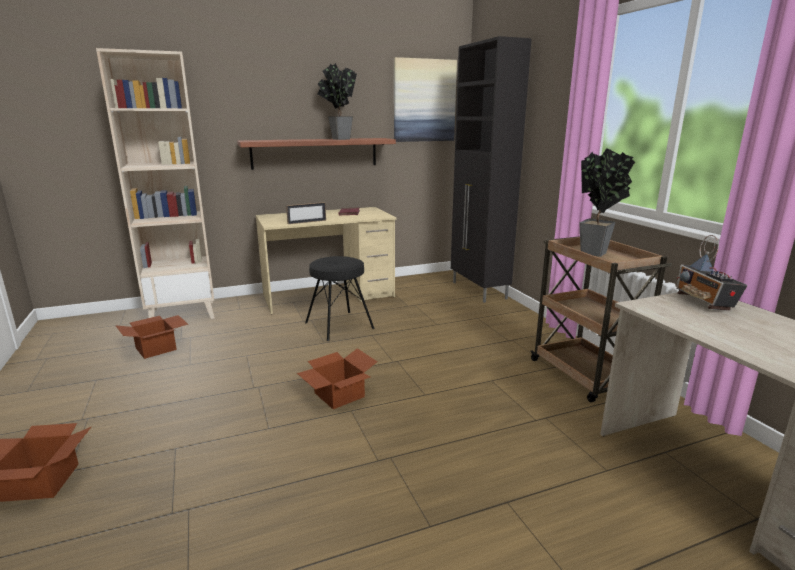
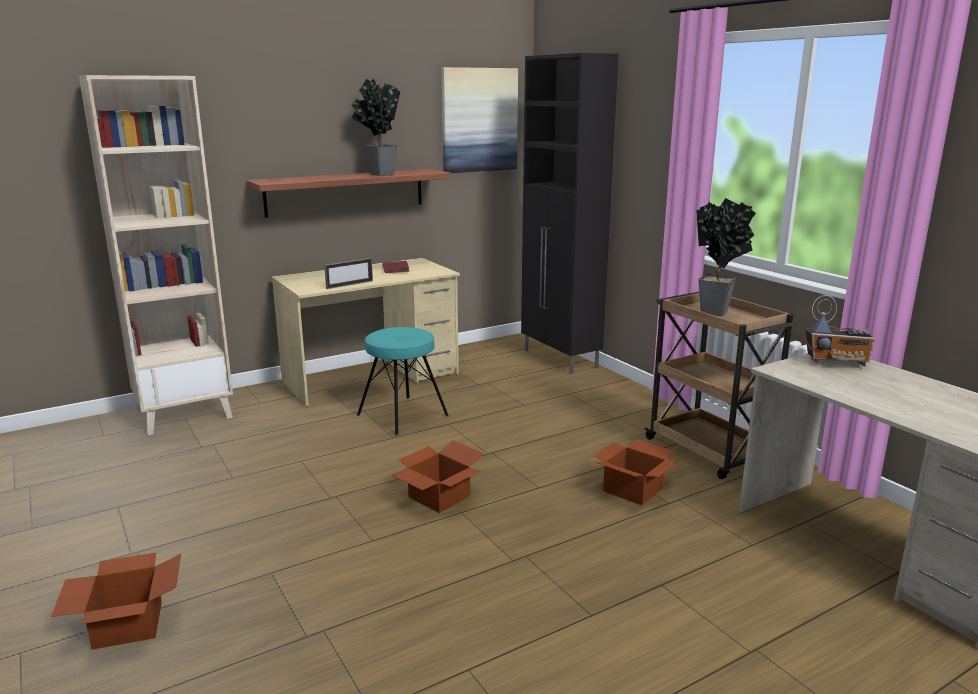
camera: 10 degrees left, 0 degrees up
cardboard box [115,315,188,359] -> cardboard box moved to [593,439,678,505]
black stool [305,256,375,341] -> turquoise stool [357,327,449,435]
radio [676,235,747,311] -> radio turned 60 degrees counterclockwise [804,295,875,366]

